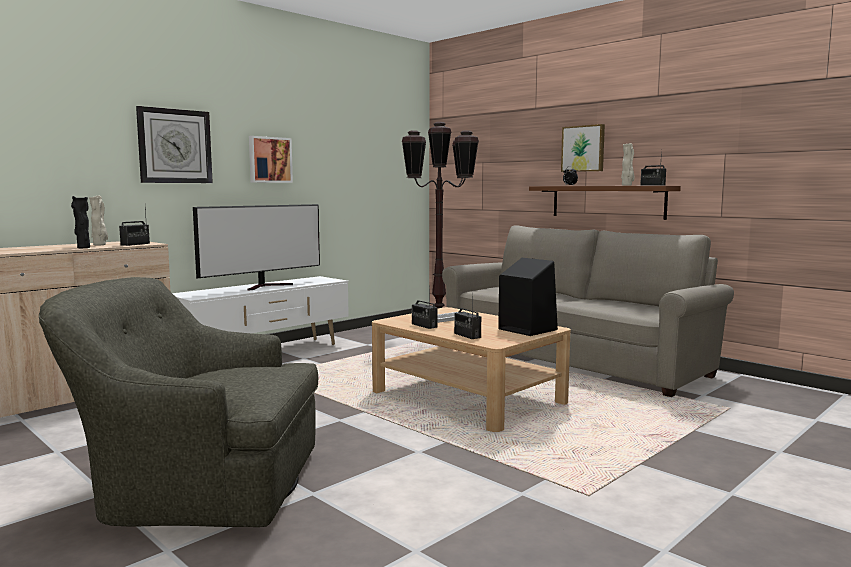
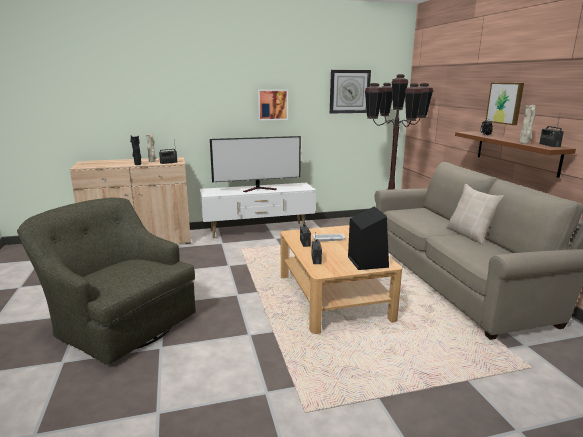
camera: 30 degrees right, 10 degrees up
wall clock [136,106,213,183] -> wall clock moved to [330,70,371,113]
none -> beige pillow [446,184,505,245]

